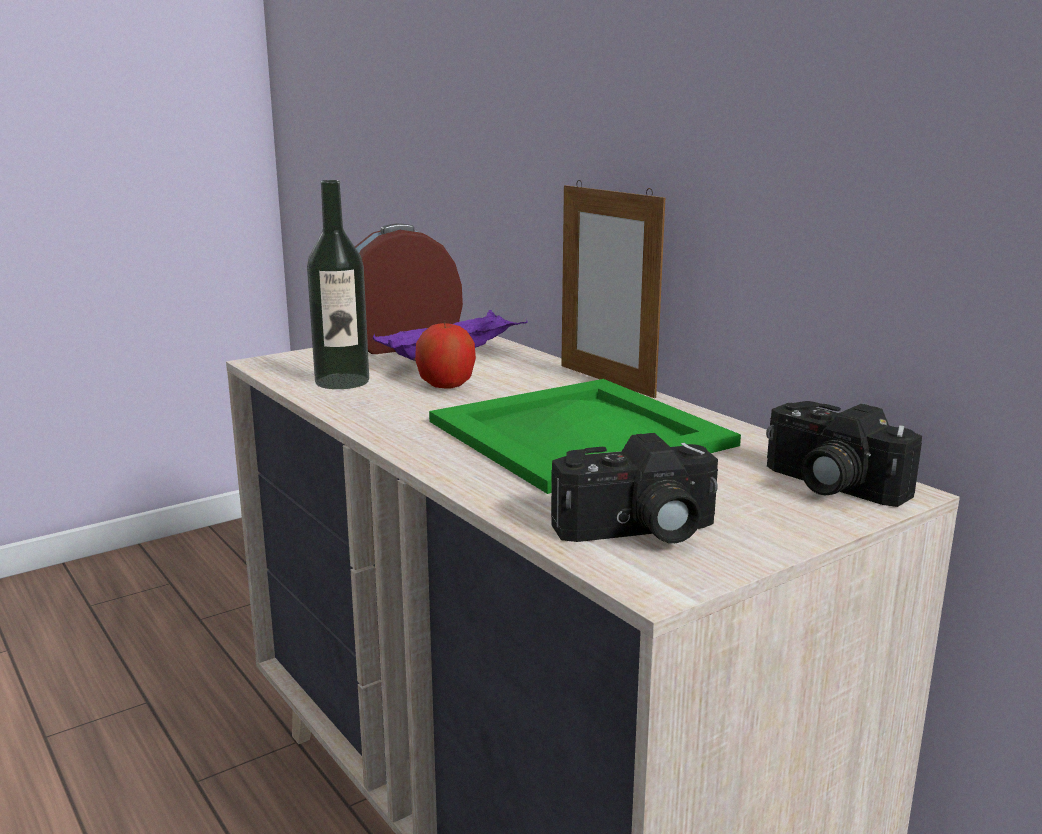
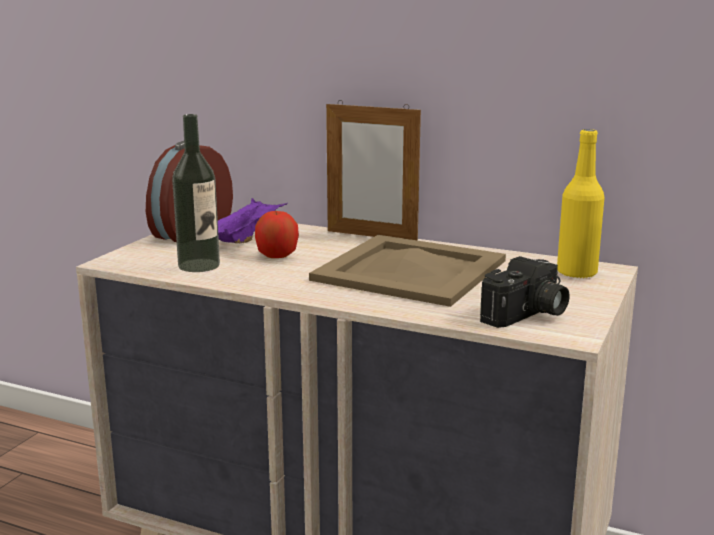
camera: 30 degrees left, 0 degrees up
green tray [429,379,741,494] -> beige tray [309,235,506,307]
camera [766,401,922,507] -> yellow bottle [557,129,605,279]

